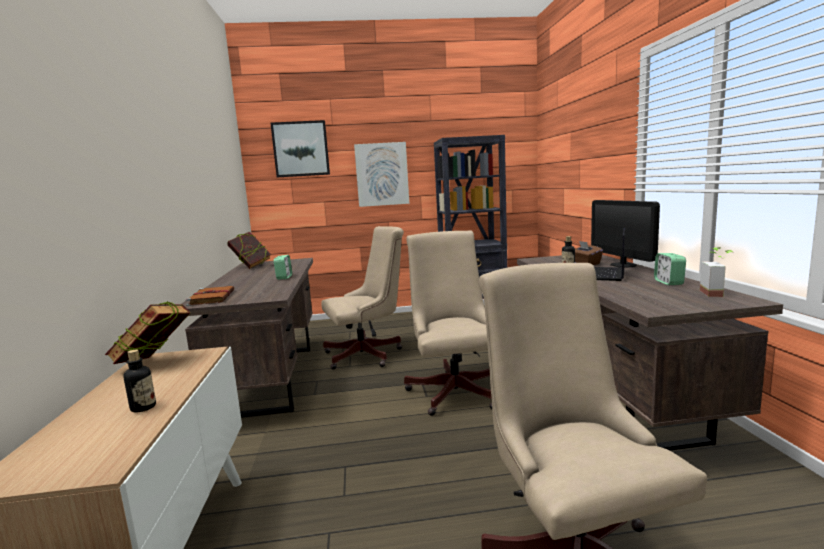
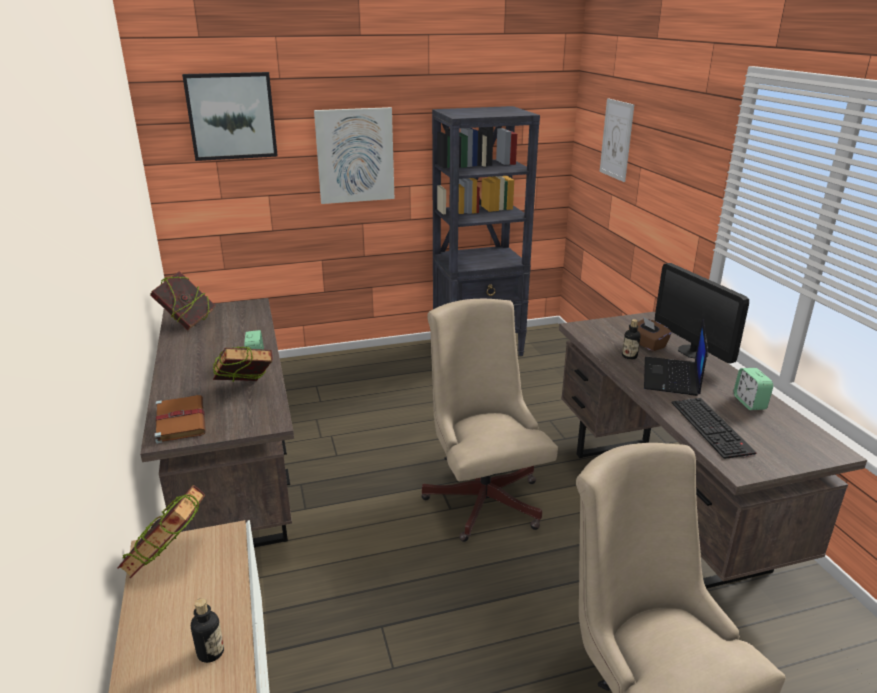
camera: 10 degrees left, 15 degrees up
beige office chair [321,226,404,370] -> none
potted plant [700,247,732,297] -> none
none -> book [213,346,273,382]
none -> picture [600,98,634,182]
none -> keyboard [672,398,757,459]

